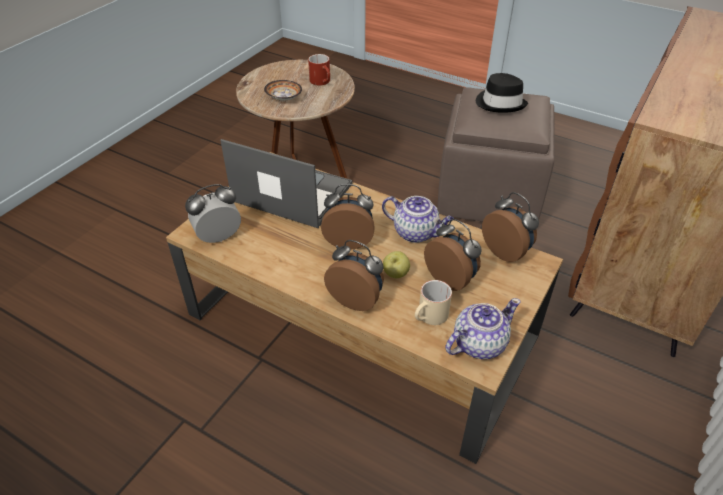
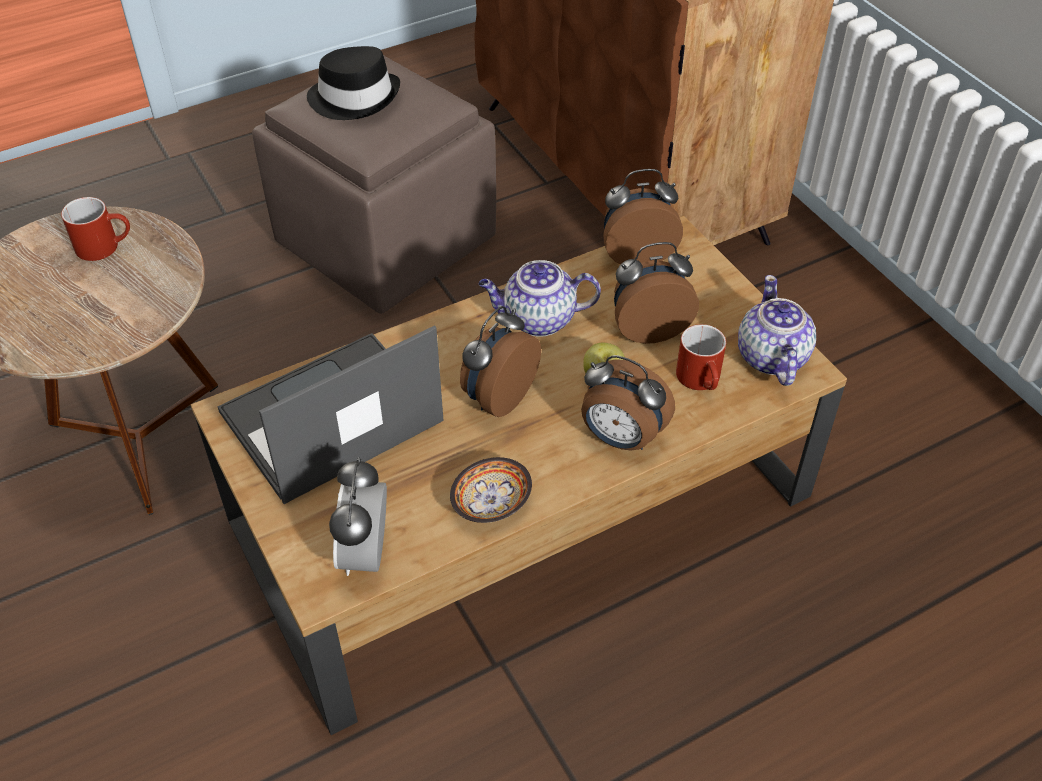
camera: 60 degrees left, 5 degrees up
bowl [264,80,302,101] -> bowl moved to [450,457,532,523]
alarm clock [324,240,384,311] -> alarm clock turned 120 degrees counterclockwise [581,355,675,450]
teapot [382,196,454,243] -> teapot turned 150 degrees counterclockwise [479,260,601,337]
beige mug [415,280,452,325] -> red mug [676,324,726,390]

